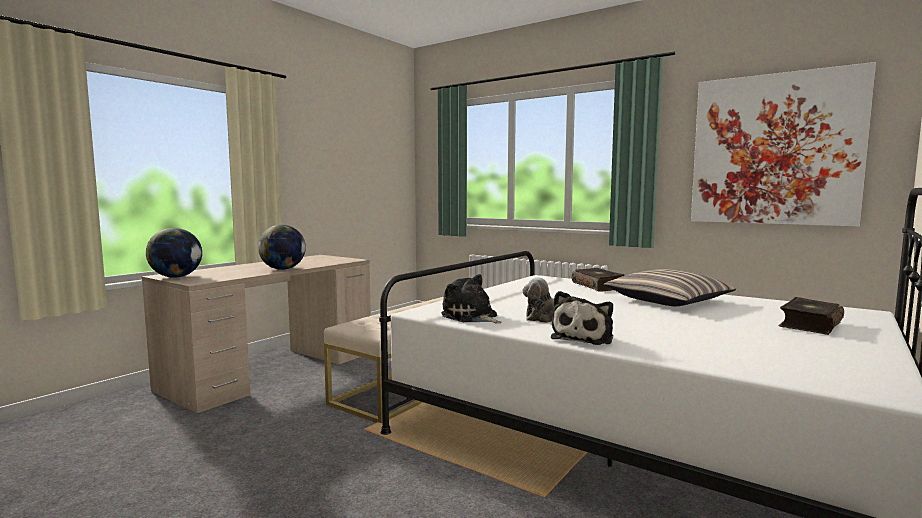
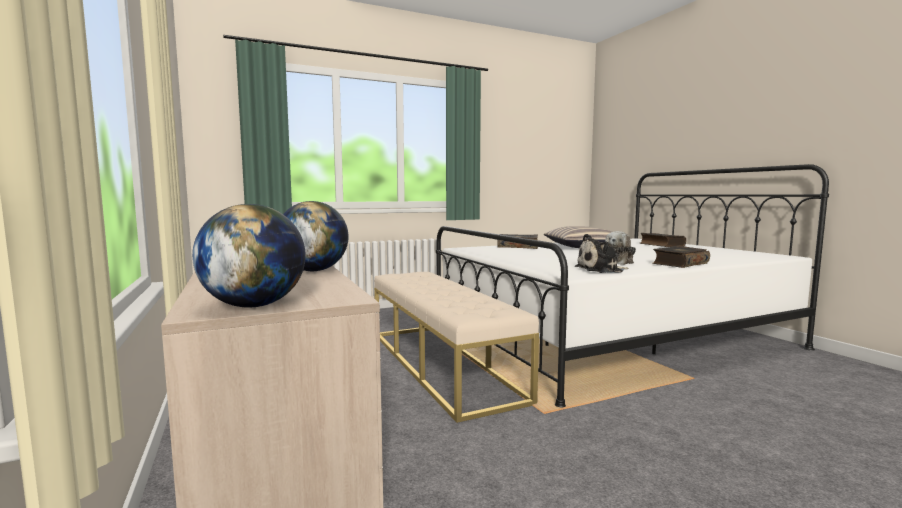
camera: 60 degrees left, 0 degrees up
plush toy [551,291,613,345] -> book [653,245,710,268]
picture [691,62,876,227] -> none

